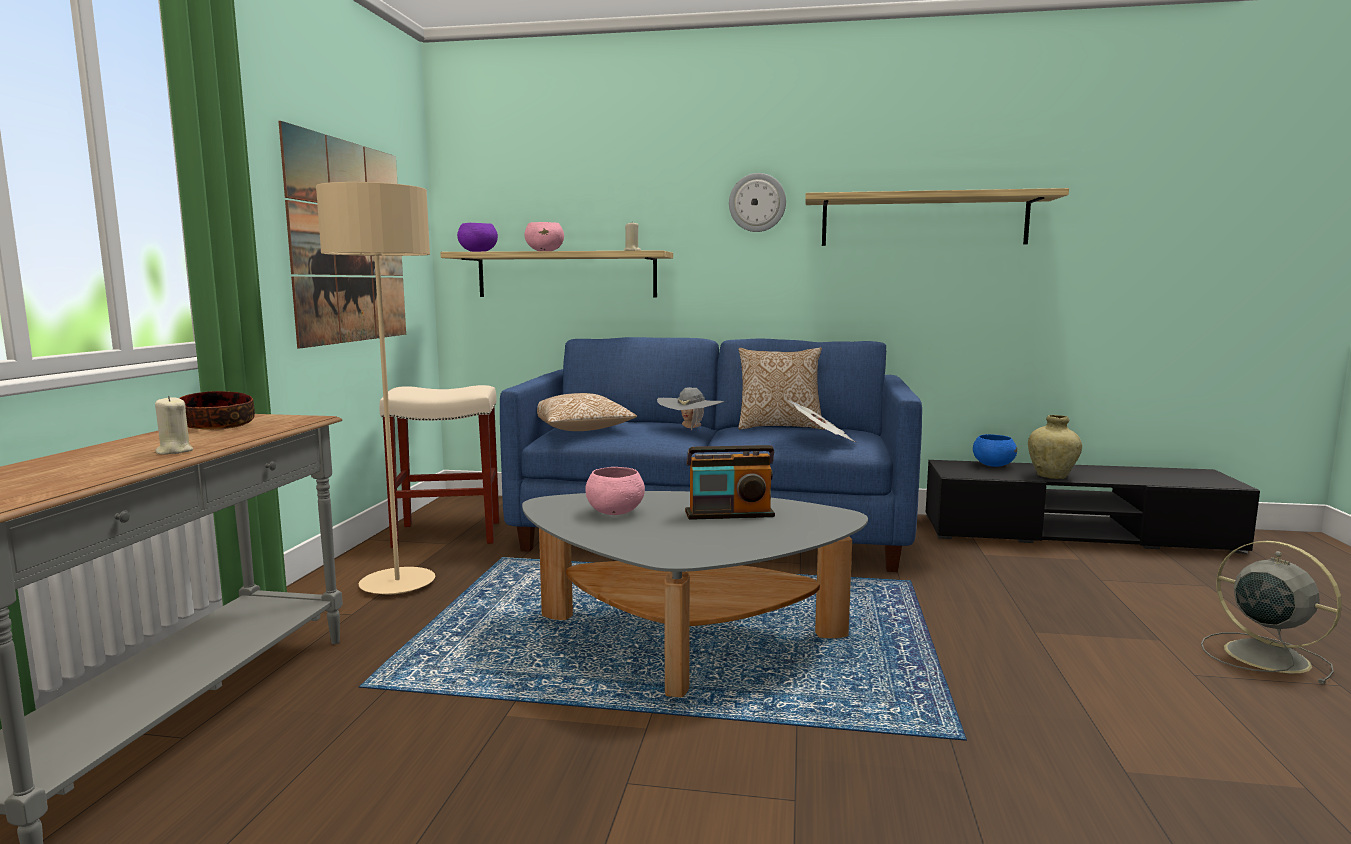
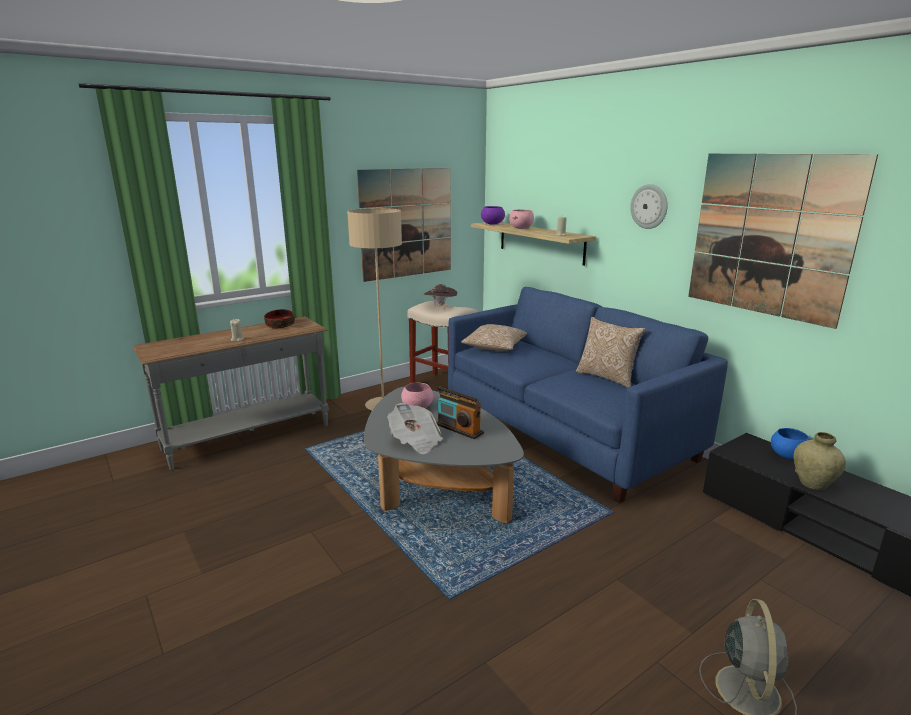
camera: 45 degrees right, 10 degrees up
grey hat [657,387,724,431] -> none
newspaper [785,399,858,443] -> newspaper moved to [387,403,443,454]
shelf [806,188,1069,246] -> picture [688,154,878,329]
none -> brown hat [424,284,457,307]

